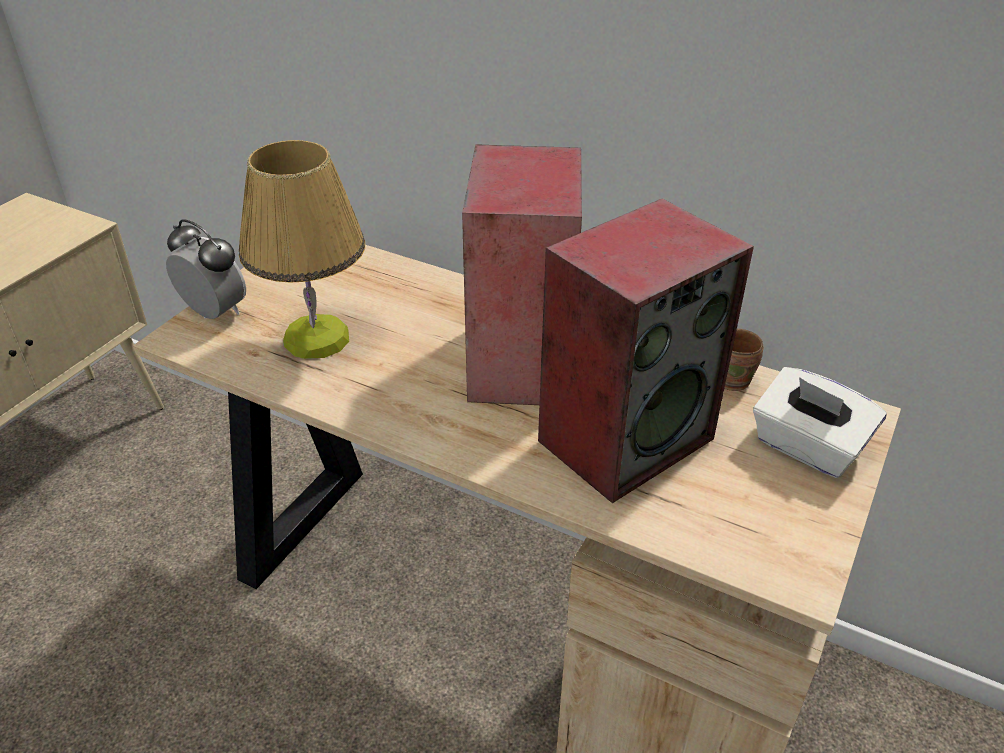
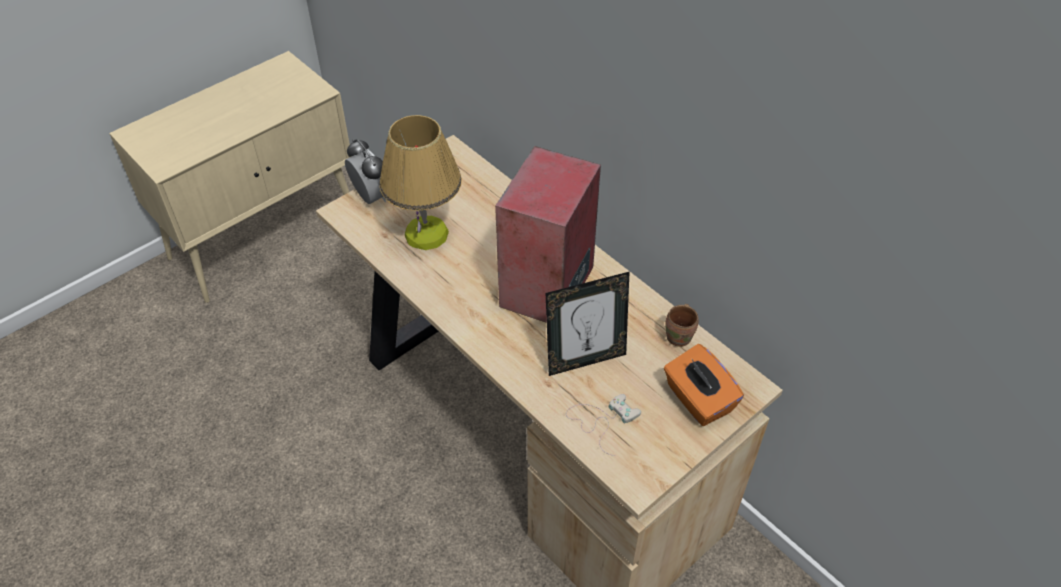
camera: 20 degrees right, 10 degrees up
speaker [538,199,754,503] -> picture frame [546,272,630,376]
white tissue box [753,367,887,478] -> orange tissue box [664,344,744,426]
none -> white game controller [566,394,641,456]

